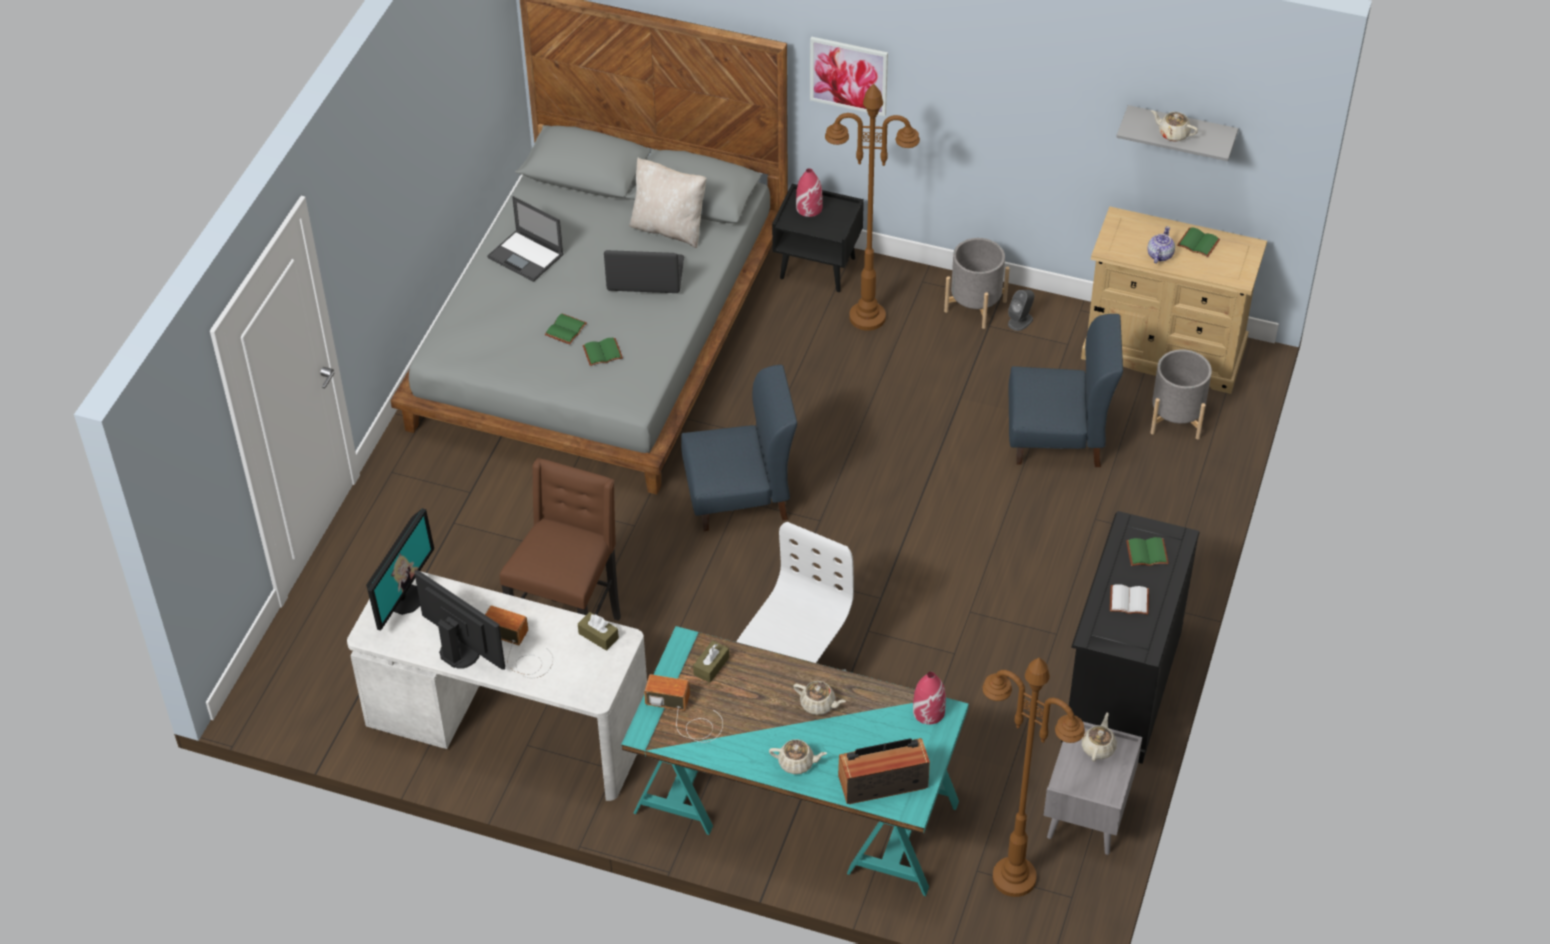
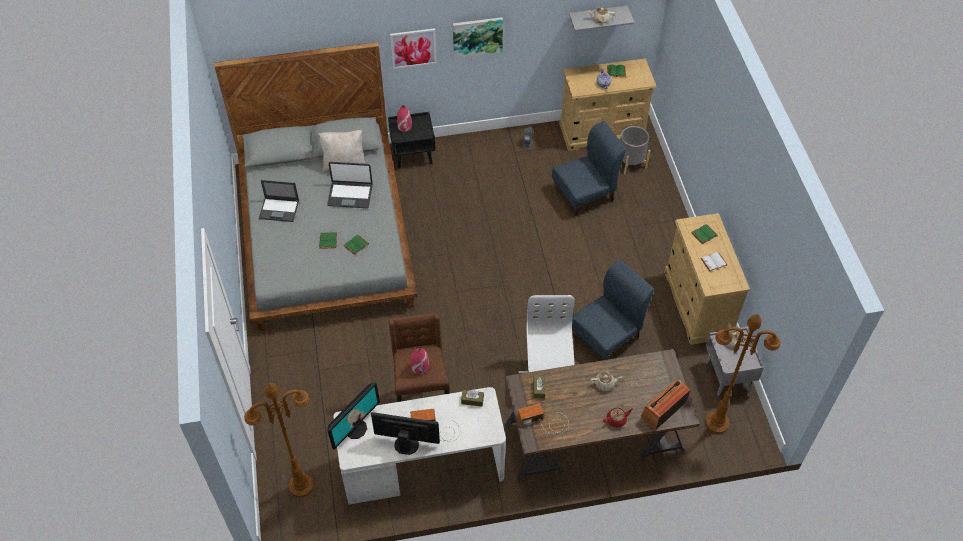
camera: 30 degrees left, 5 degrees up
monitor [366,508,434,631] -> monitor turned 45 degrees clockwise [327,382,380,449]
laptop [604,250,684,293] -> laptop turned 150 degrees counterclockwise [327,162,373,208]
turquoise desk [621,626,969,896] -> brown desk [505,349,700,482]
blue chair [681,365,797,531] -> blue chair moved to [572,259,654,360]
beige teapot [769,739,827,774] -> red teapot [603,408,634,428]
brown floor lamp [825,84,920,331] -> brown floor lamp moved to [244,383,314,497]
red vase [913,672,946,725] -> red vase moved to [411,347,429,374]
grey planter [944,238,1010,329] -> none
black dresser [1061,511,1200,764] -> beige dresser [664,213,750,345]
none -> picture [453,17,503,58]

